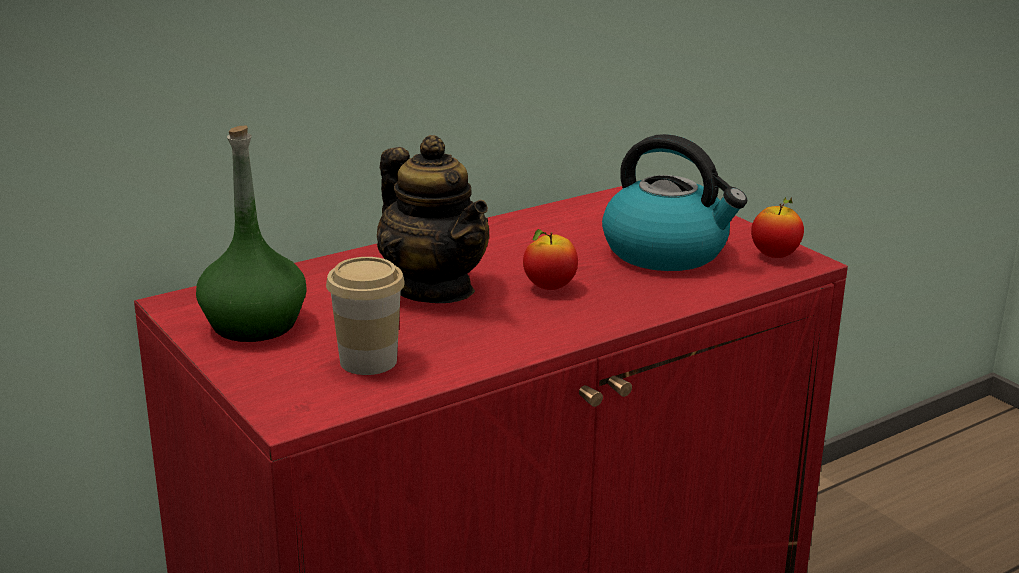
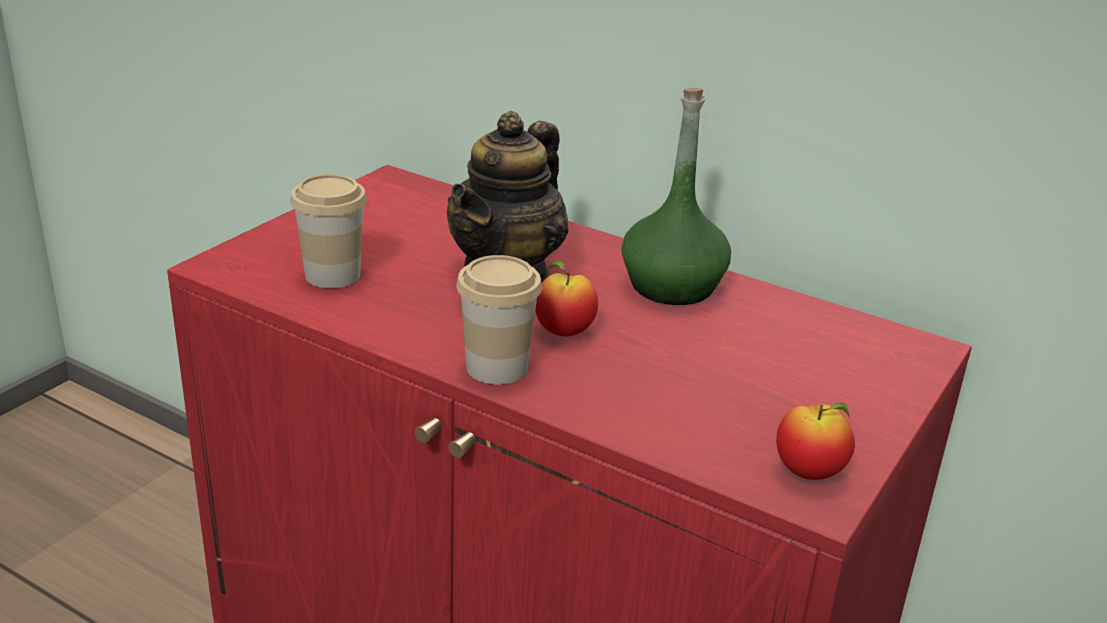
camera: 65 degrees right, 5 degrees up
green bottle [196,126,307,342] -> green bottle moved to [621,88,731,305]
kettle [602,134,747,271] -> none
none -> cup [456,255,542,385]

